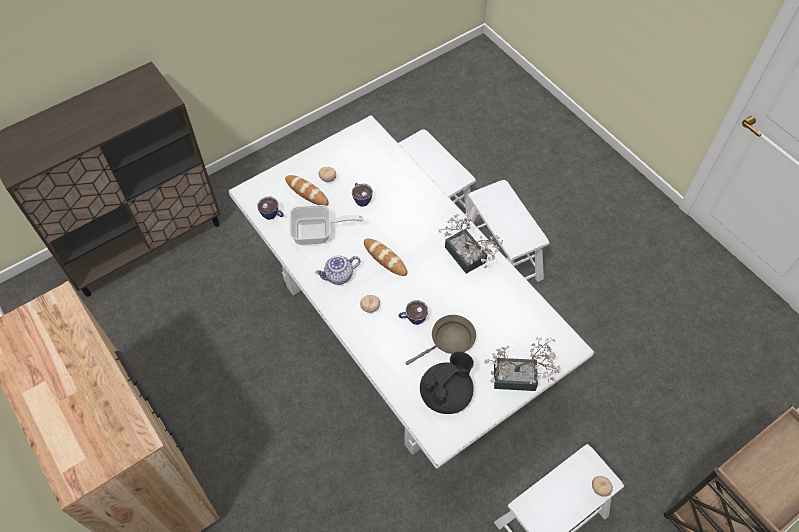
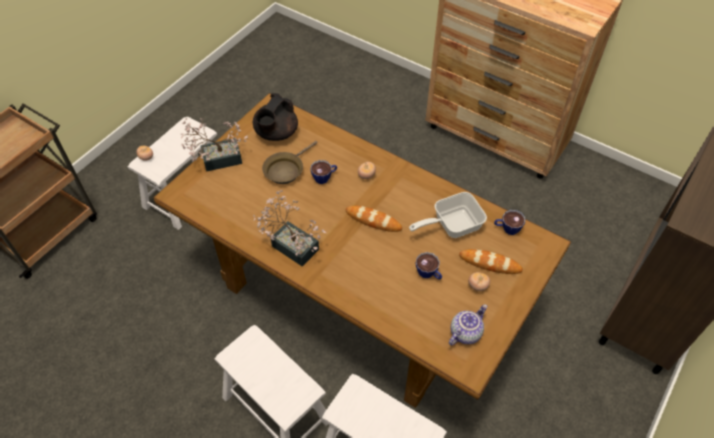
camera: 160 degrees right, 5 degrees down
white dining table [229,115,594,469] -> brown dining table [154,93,571,408]
teapot [315,256,361,285] -> teapot moved to [449,304,487,346]

